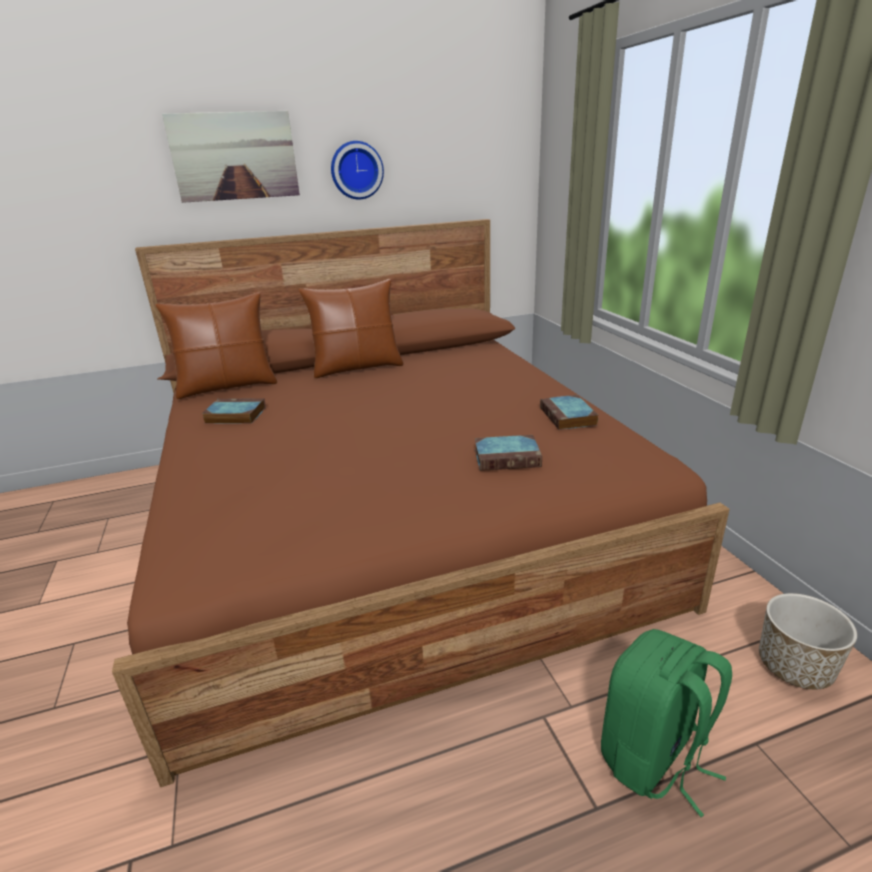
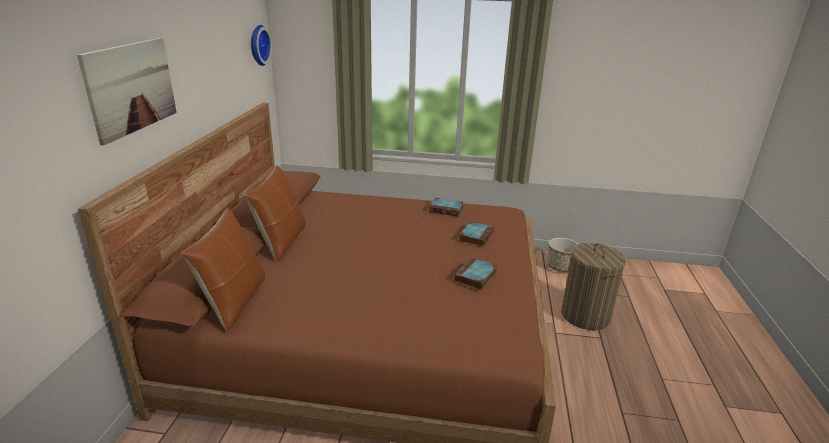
camera: 65 degrees left, 0 degrees up
book [202,398,266,424] -> book moved to [454,258,497,290]
wall clock [331,141,384,200] -> wall clock moved to [251,25,272,66]
green backpack [601,629,732,817] -> laundry basket [561,243,625,330]

